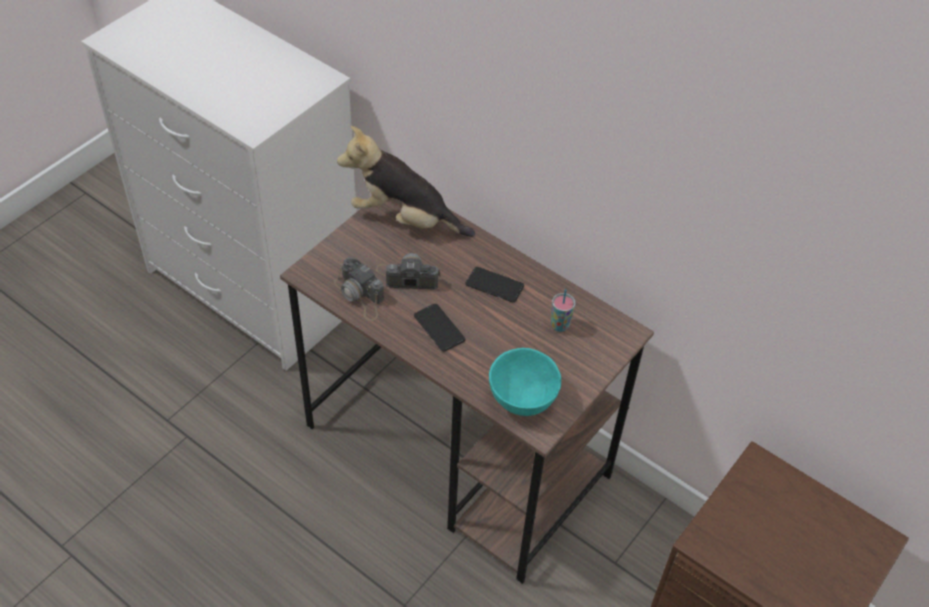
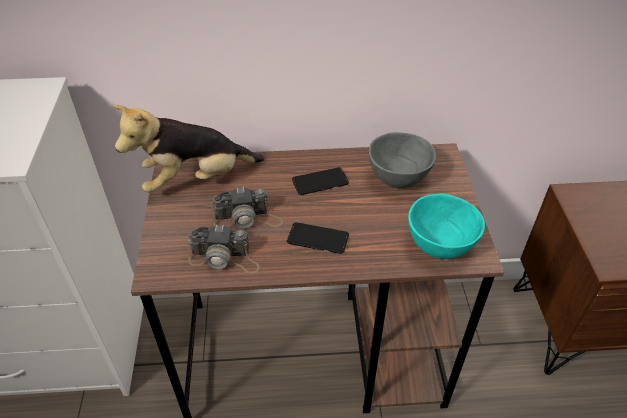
camera: 40 degrees left, 5 degrees down
camera [376,253,441,289] -> camera turned 150 degrees counterclockwise [212,186,283,228]
cup [551,289,575,332] -> grey bowl [369,132,436,188]

